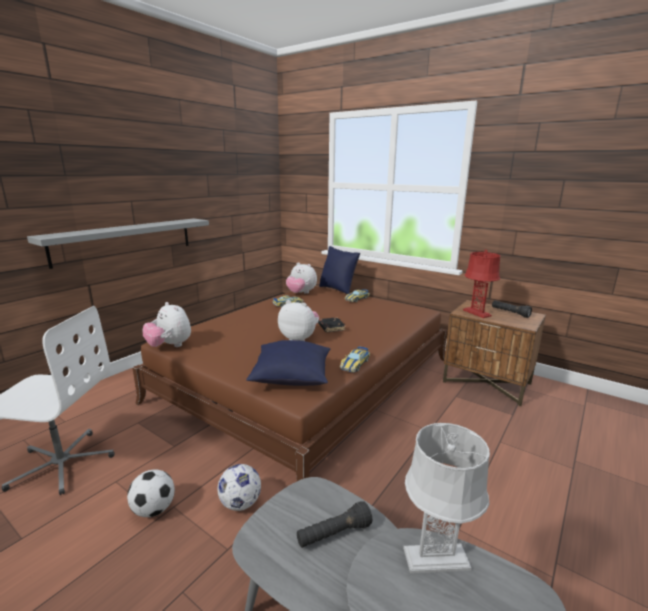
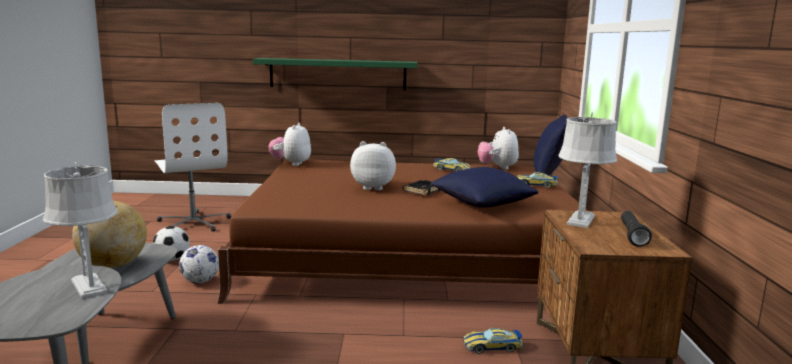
camera: 55 degrees right, 5 degrees down
grey shelf [27,218,209,269] -> green shelf [253,58,418,90]
blue pillow [246,340,330,386] -> blue pillow moved to [430,167,539,208]
plush toy [278,300,319,341] -> plush toy turned 75 degrees counterclockwise [350,141,396,190]
black flashlight [297,501,372,548] -> globe [72,201,147,268]
toy car [340,347,370,372] -> toy car moved to [463,328,524,354]
red table lamp [463,250,501,318] -> grey table lamp [559,112,617,228]

